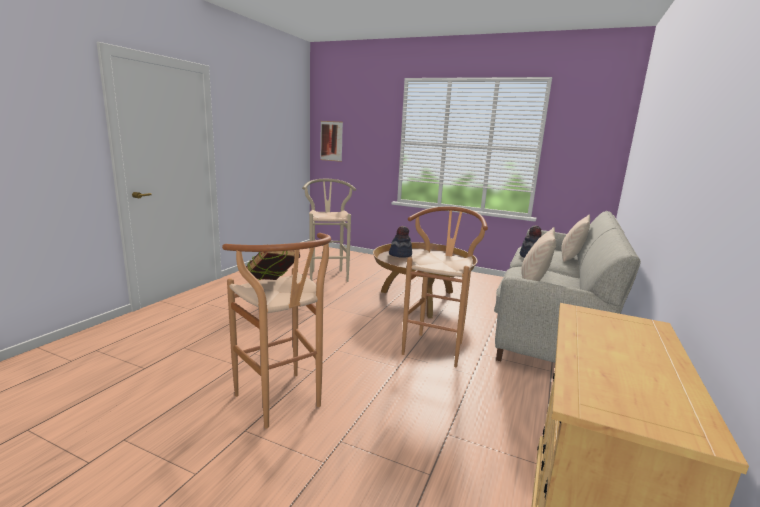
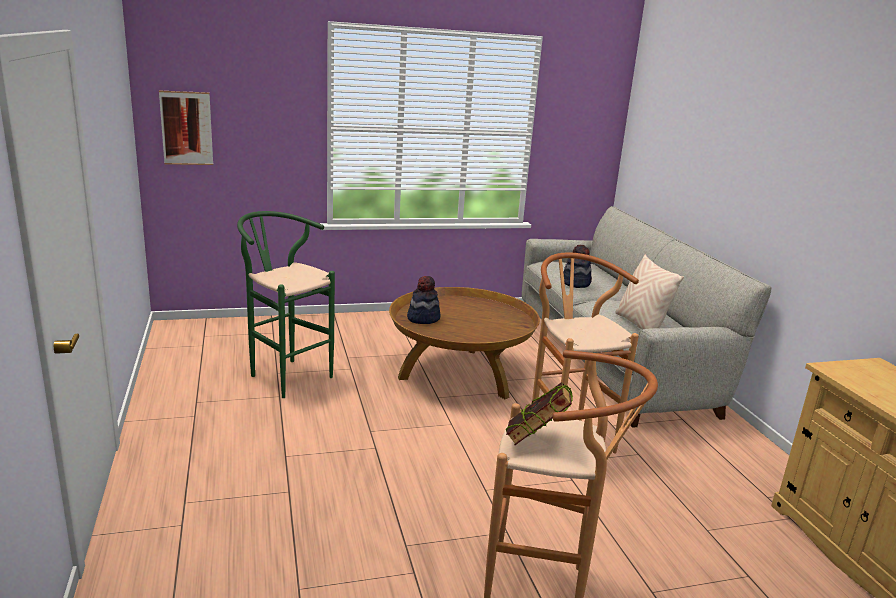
camera: 40 degrees left, 5 degrees up
beige stool [302,179,356,282] -> green stool [237,211,335,398]
beige pillow [561,214,590,262] -> none

